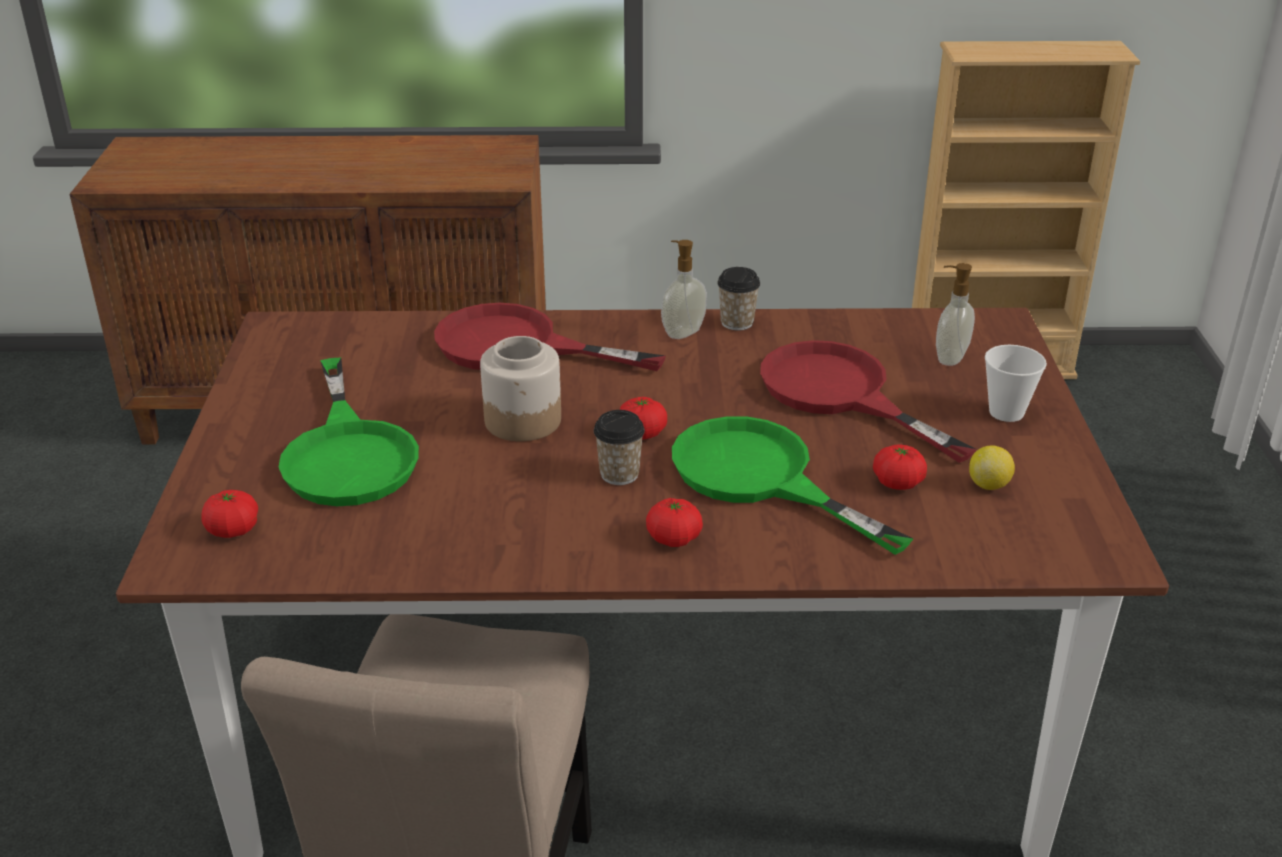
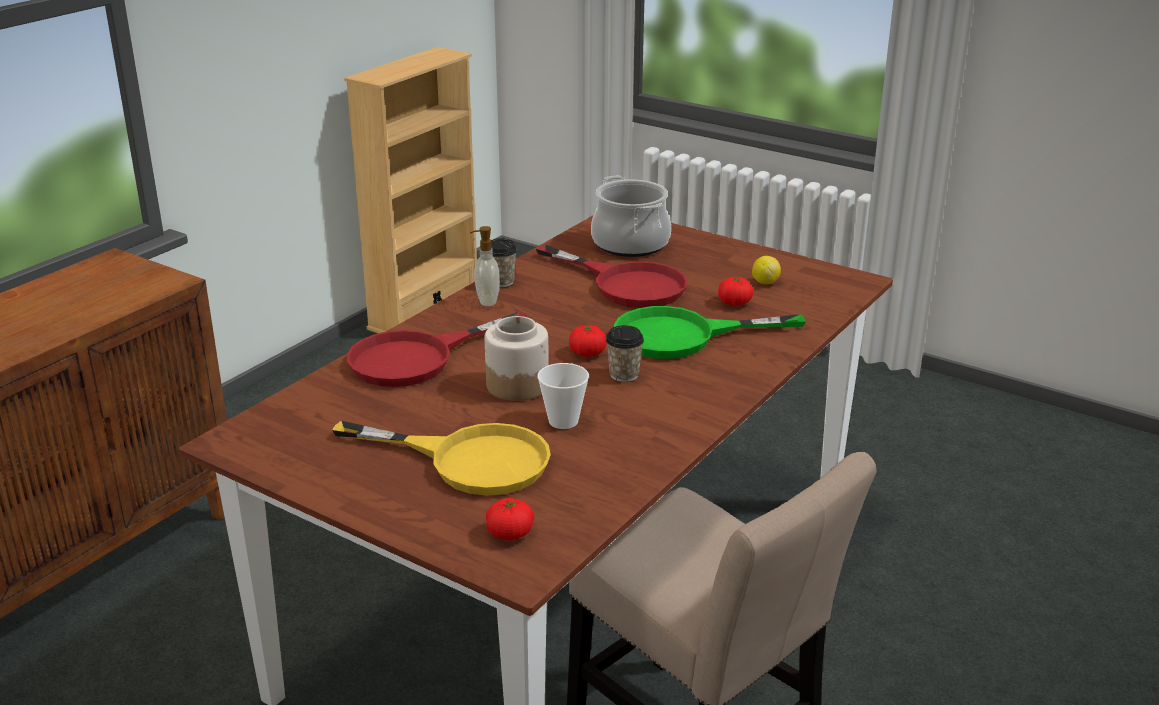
camera: 55 degrees left, 5 degrees down
green frying pan [279,358,419,506] -> yellow frying pan [332,421,551,496]
tomato [646,498,703,547] -> none
red frying pan [760,340,977,463] -> red frying pan turned 135 degrees counterclockwise [536,244,688,308]
soap dispenser [936,263,975,366] -> cooking pot [591,176,671,257]
cup [985,345,1047,422] -> cup moved to [537,363,589,429]

